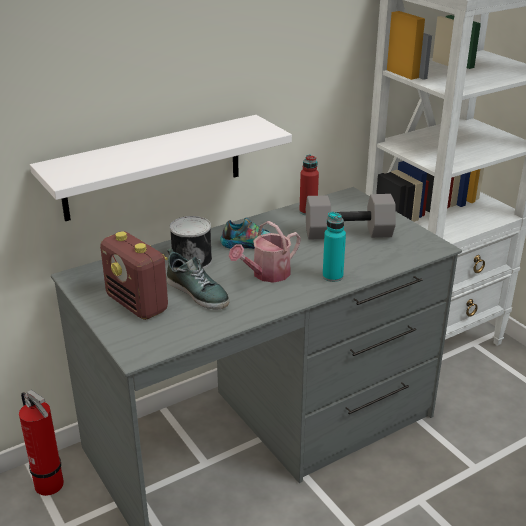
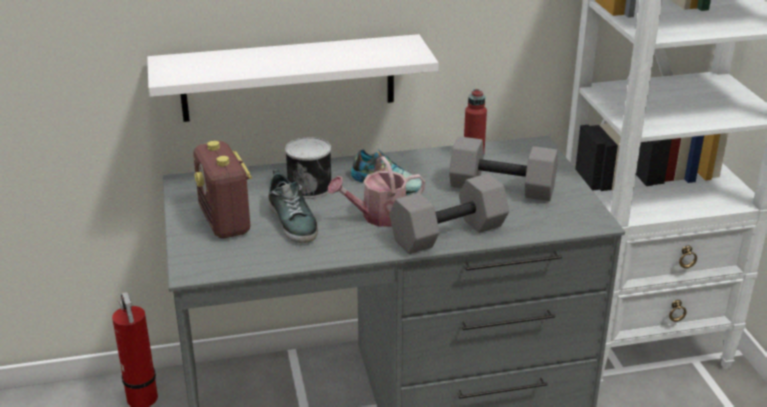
camera: 20 degrees right, 0 degrees up
turquoise bottle [323,212,346,282] -> grey dumbbell [389,174,509,254]

